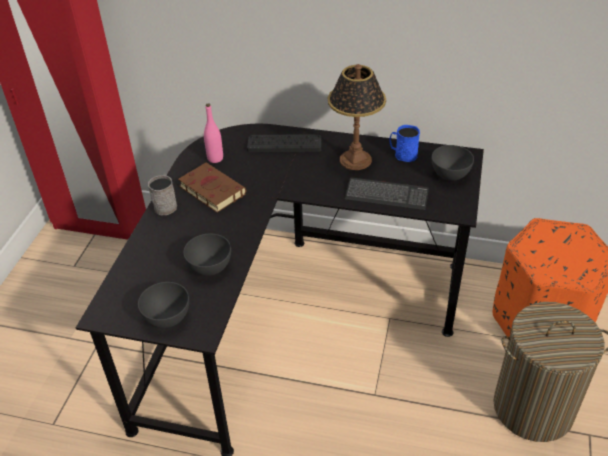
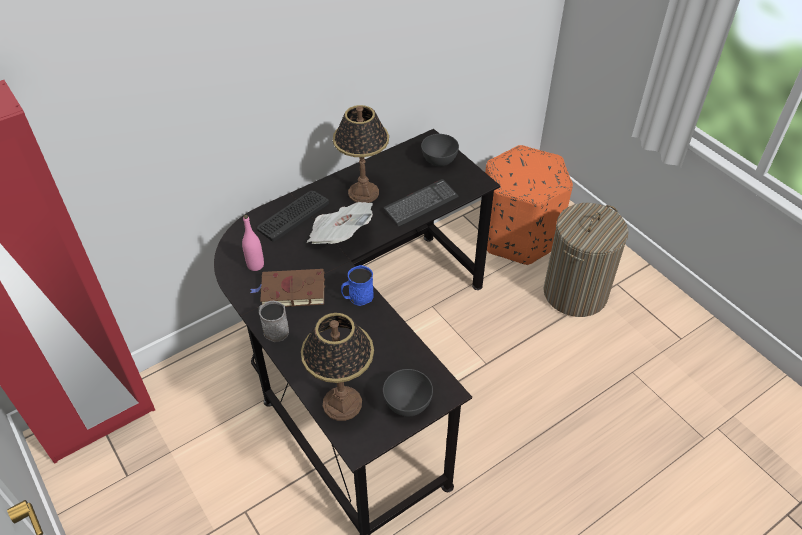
camera: 50 degrees left, 5 degrees up
grey bowl [183,234,231,276] -> none
blue mug [389,125,420,162] -> blue mug moved to [341,265,374,306]
none -> table lamp [301,312,374,421]
none -> newspaper [306,202,373,244]

